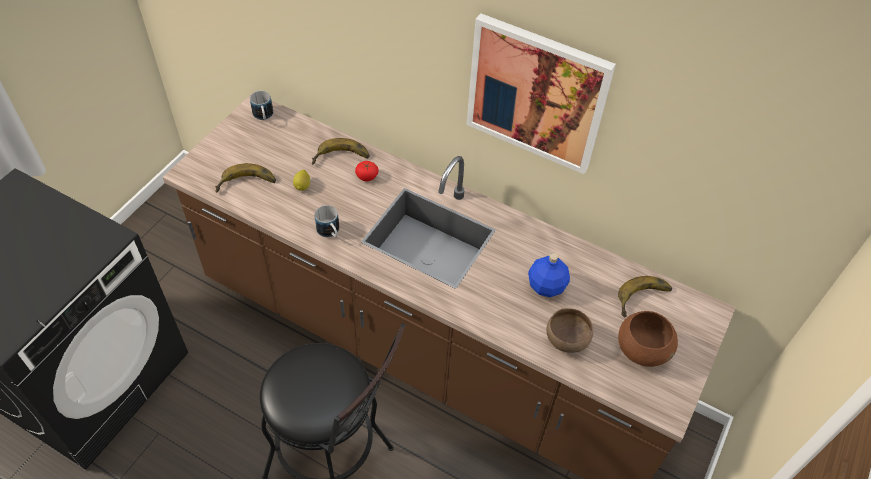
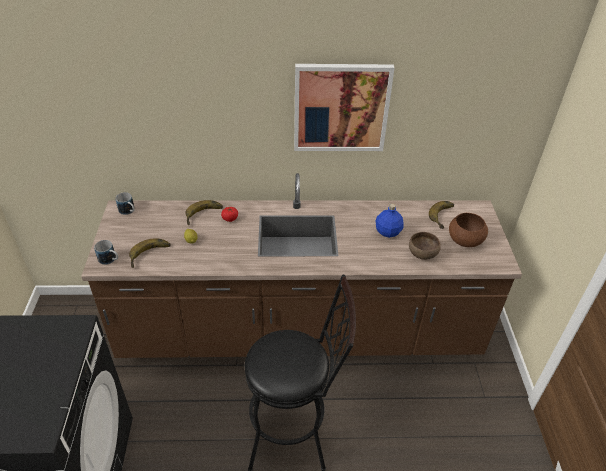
camera: 30 degrees left, 10 degrees down
mug [315,205,339,237] -> mug moved to [94,240,118,265]

